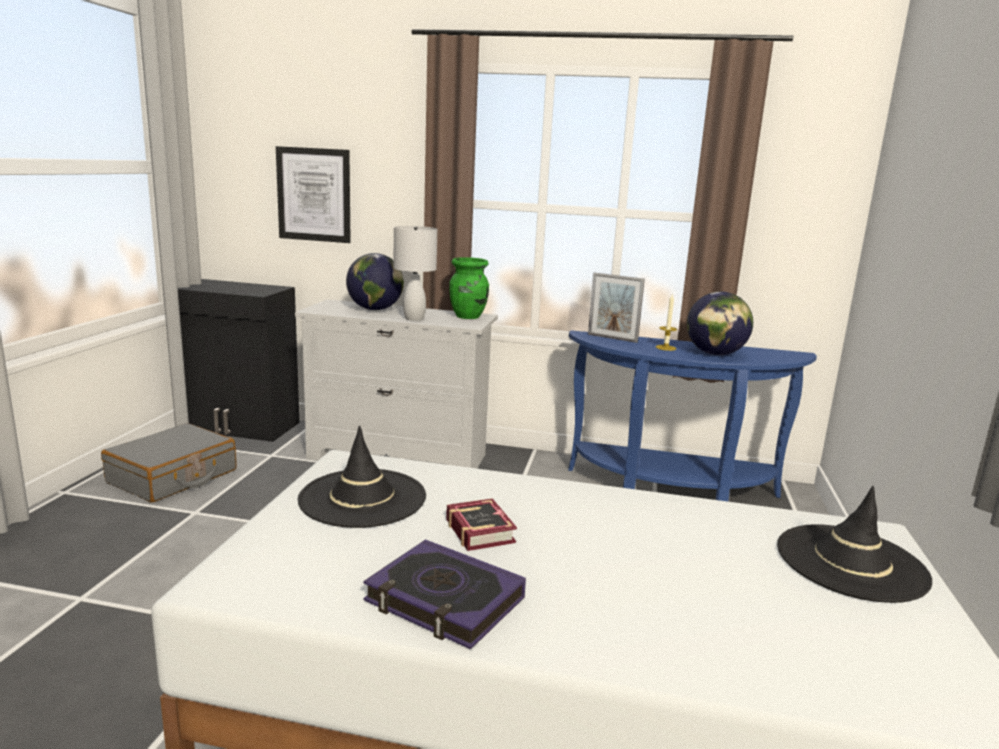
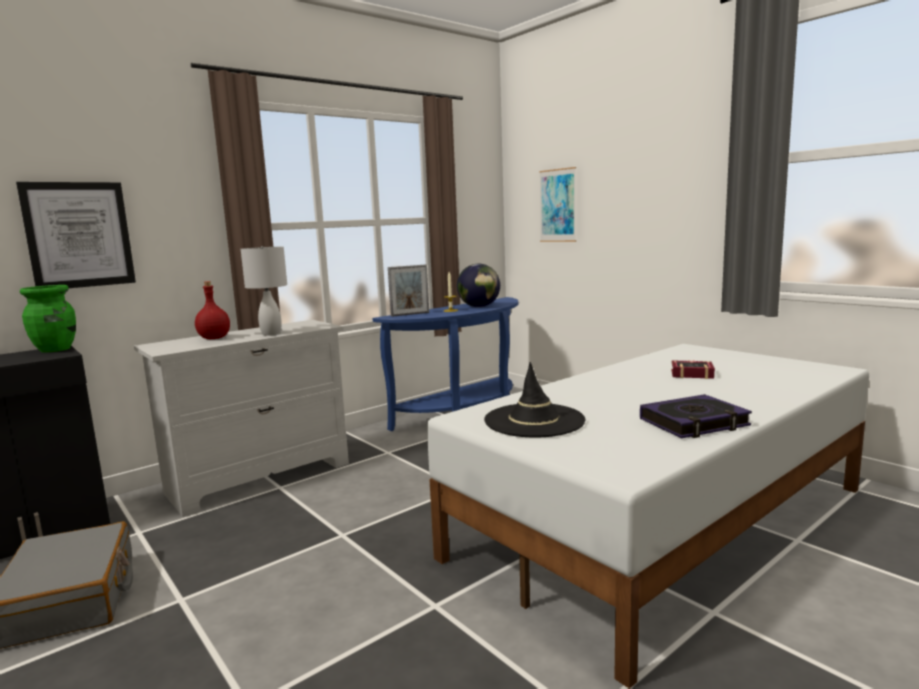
camera: 50 degrees left, 5 degrees down
globe [346,253,404,310] -> red bottle [195,281,230,339]
book [446,498,517,551] -> book moved to [671,360,715,379]
green vase [449,257,489,319] -> green vase moved to [20,285,76,352]
black hat [777,486,932,603] -> none
none -> picture [539,167,576,242]

